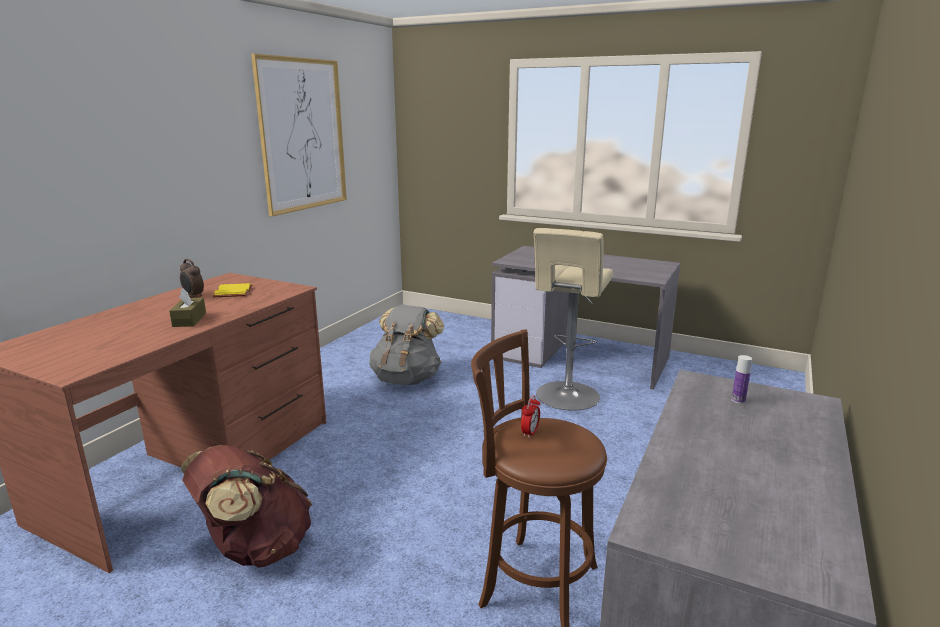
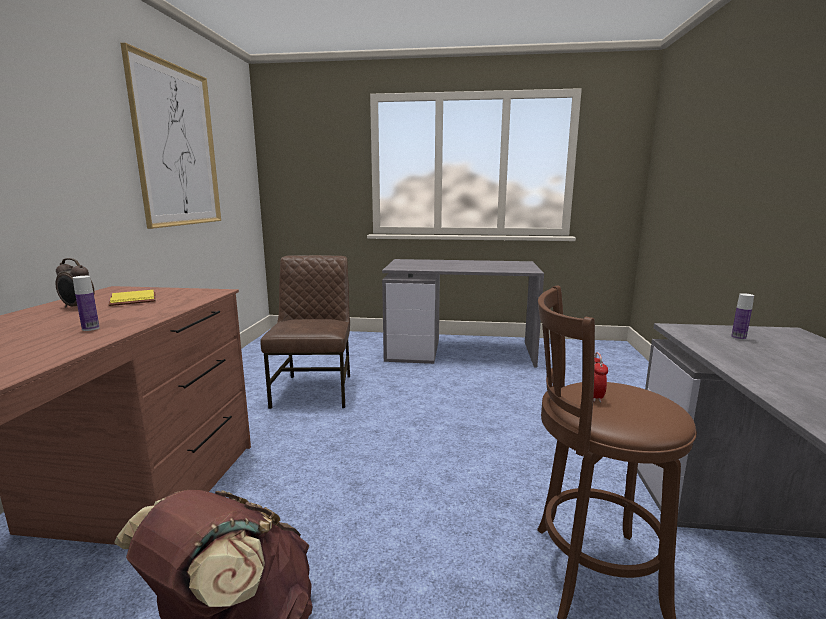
camera: 20 degrees left, 5 degrees down
brown tissue box [169,288,206,327] -> bottle [73,276,100,331]
grey backpack [369,305,444,385] -> brown chair [260,255,350,409]
beige stool [533,228,613,411] -> none

